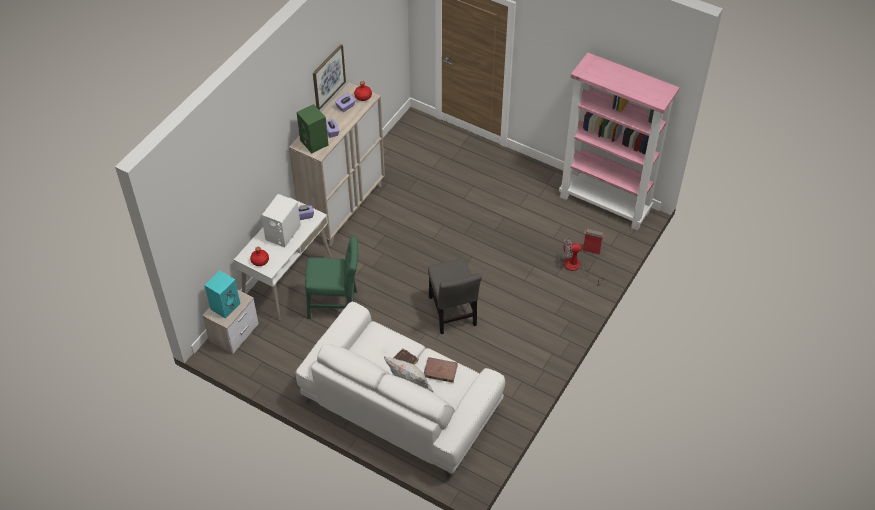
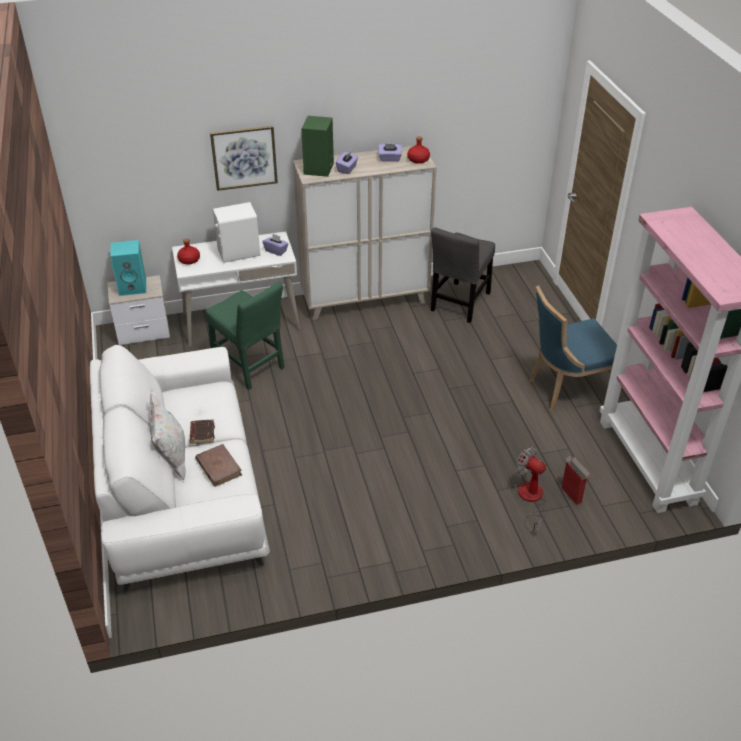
camera: 45 degrees right, 10 degrees down
picture [313,44,346,110] -> picture moved to [210,125,278,191]
grey chair [428,258,482,334] -> grey chair moved to [431,227,495,323]
none -> blue chair [529,286,617,411]

